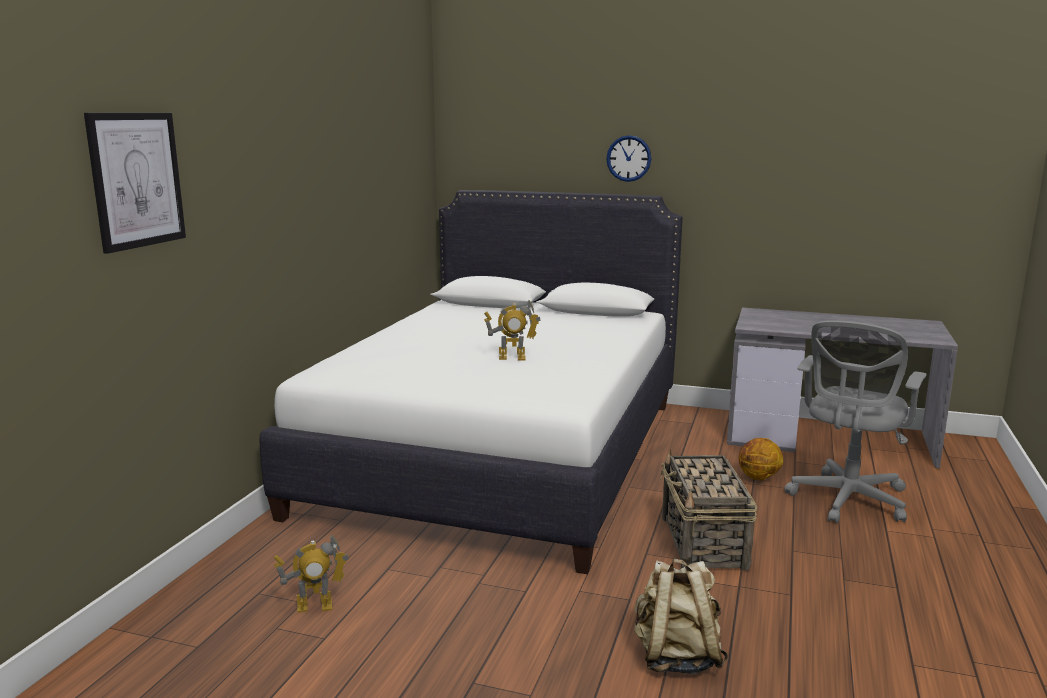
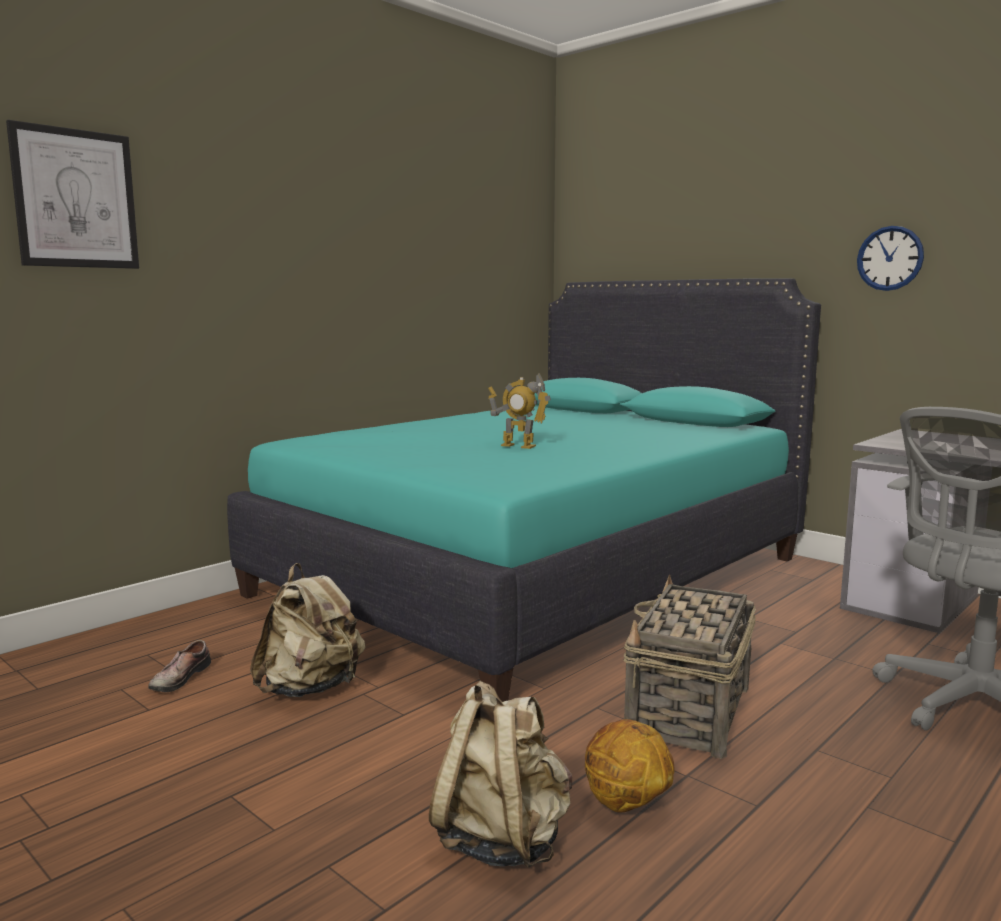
camera: 25 degrees right, 5 degrees down
white bed [260,190,683,574] -> turquoise bed [227,278,821,702]
toy robot [274,534,349,613] -> shoe [148,640,211,692]
wall clock [606,135,651,182] -> wall clock moved to [857,226,924,291]
basketball [739,438,783,481] -> basketball moved to [585,719,674,812]
none -> beige backpack [250,563,366,697]

